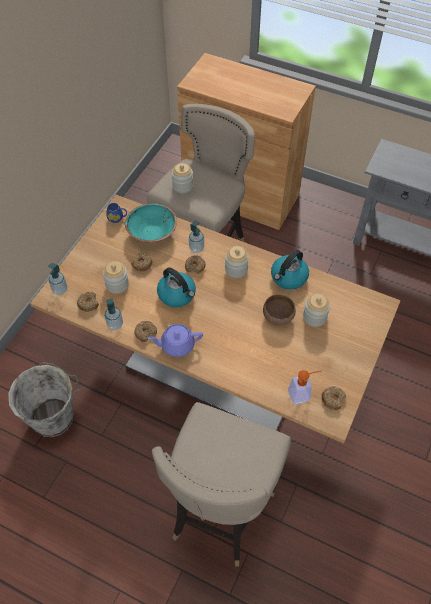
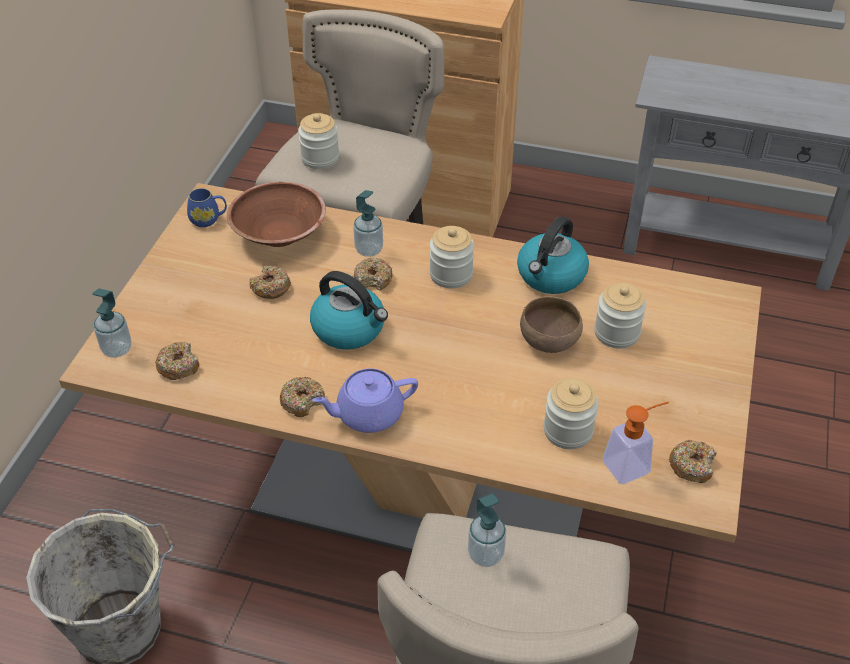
camera: 10 degrees left, 10 degrees down
jar [103,261,129,294] -> jar moved to [544,378,599,449]
soap dispenser [105,299,123,330] -> soap dispenser moved to [468,493,506,567]
turquoise bowl [125,203,177,242] -> brown bowl [227,182,326,247]

